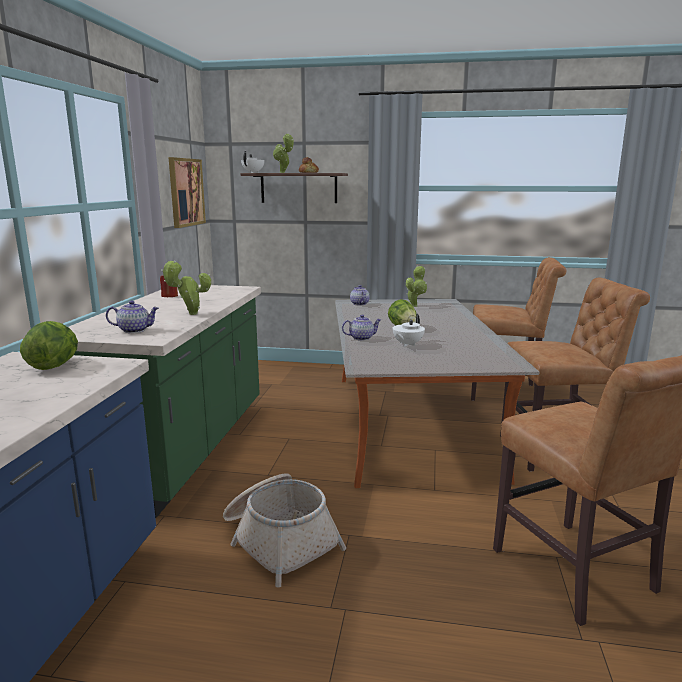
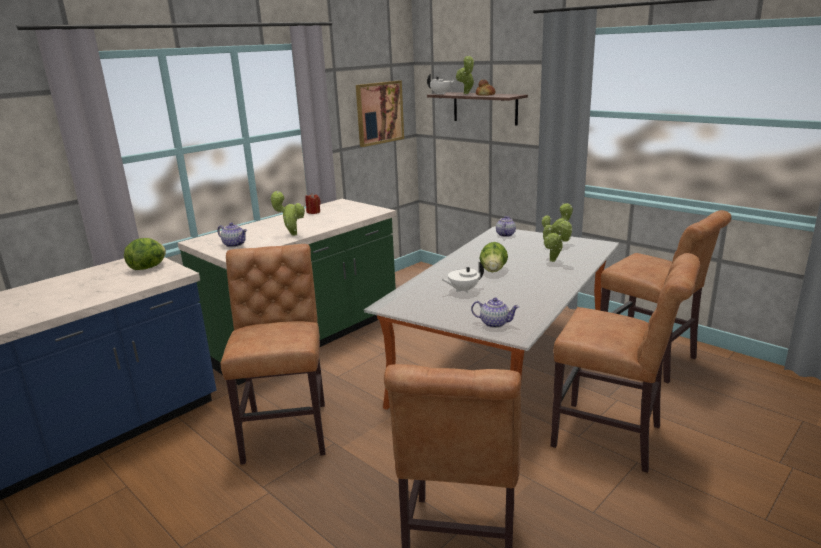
camera: 35 degrees right, 5 degrees up
basket [223,473,346,587] -> brown chair [220,244,325,465]
teapot [342,315,381,341] -> teapot moved to [471,298,519,328]
none -> potted plant [543,220,572,262]

